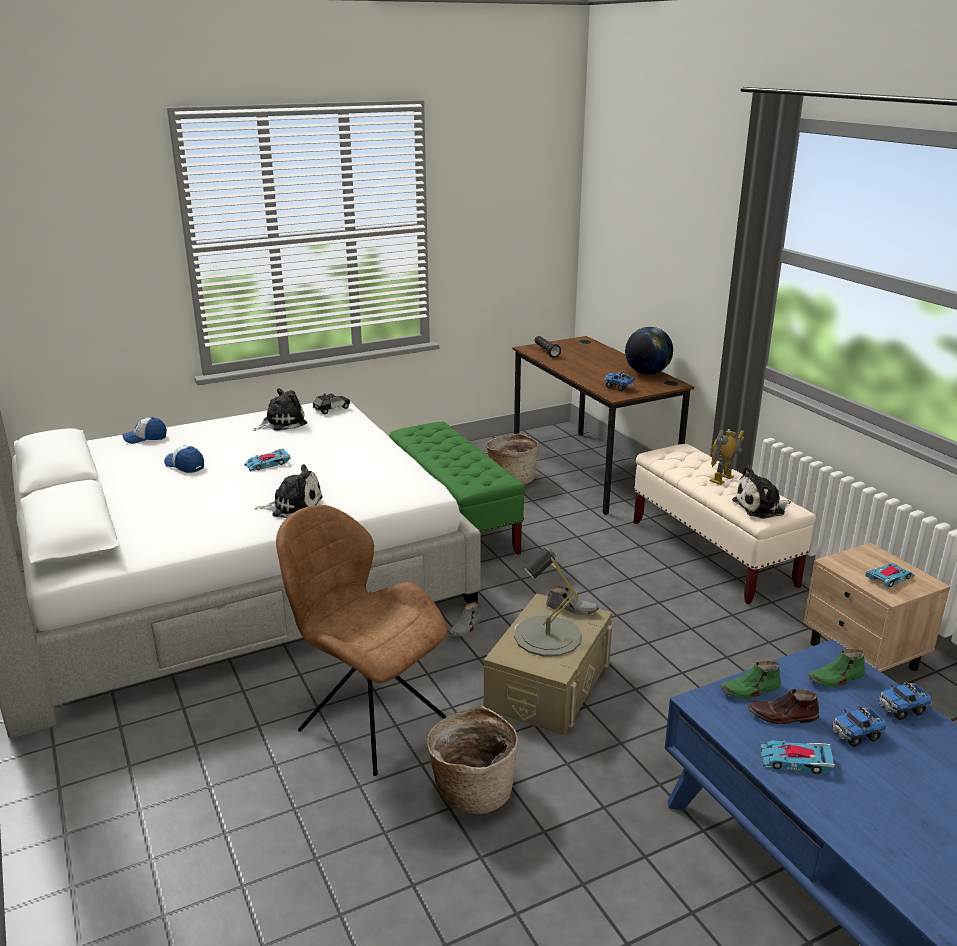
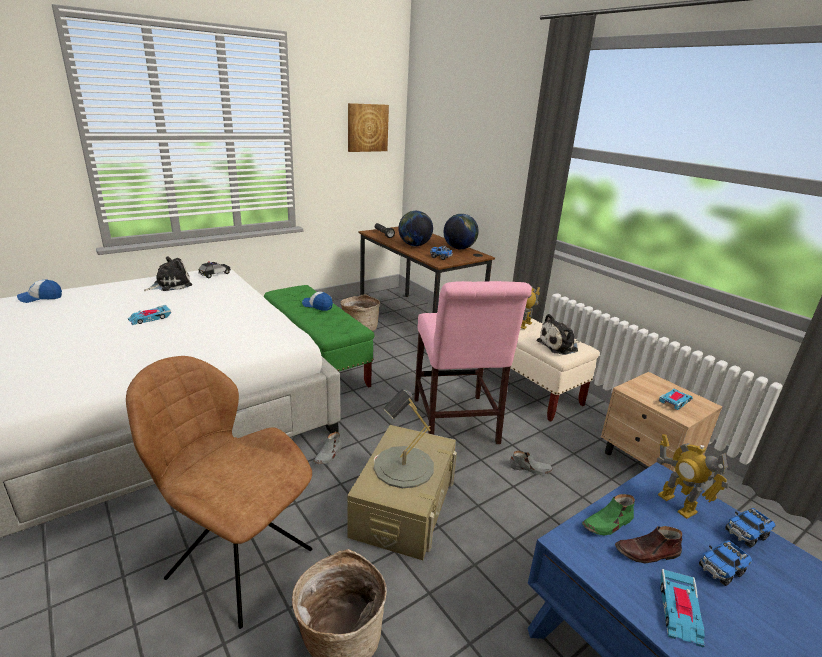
camera: 10 degrees left, 0 degrees up
cap [164,445,204,473] -> cap moved to [302,292,333,311]
plush toy [255,464,323,518] -> none
grey shoe [546,585,599,615] -> grey shoe moved to [508,451,553,475]
toy car [761,740,835,774] -> toy car turned 75 degrees counterclockwise [660,569,705,648]
green shoe [808,649,865,687] -> toy robot [657,434,729,519]
none -> picture [348,103,389,152]
none -> globe [398,211,433,246]
none -> pink chair [414,281,532,444]

